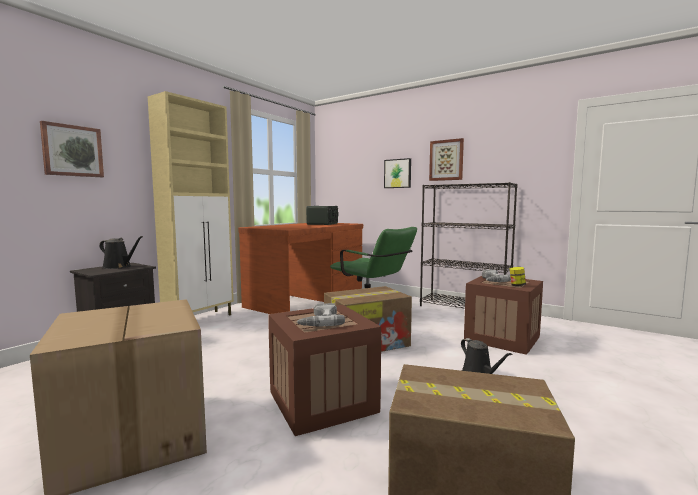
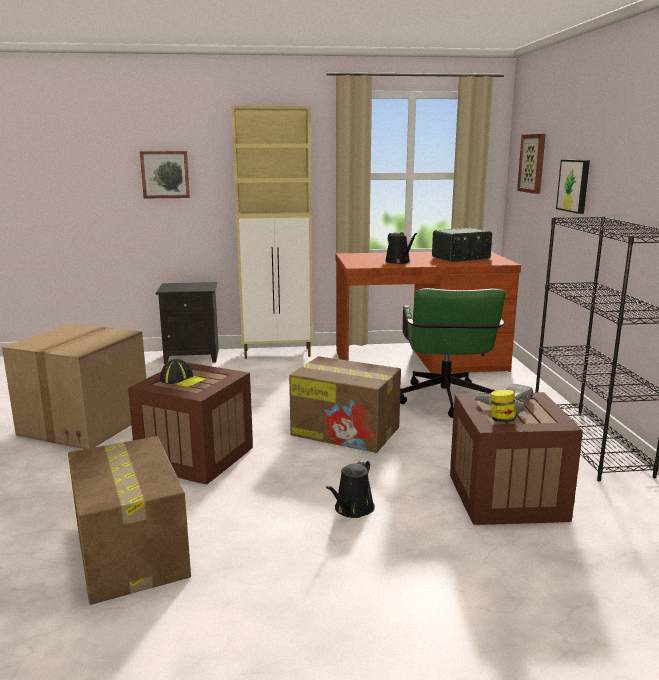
camera: 50 degrees right, 10 degrees up
black watering can [99,236,143,269] -> black watering can moved to [385,232,417,264]
power drill [297,303,345,326] -> cap [160,359,206,387]
picture [429,138,464,181] -> picture moved to [517,134,546,194]

